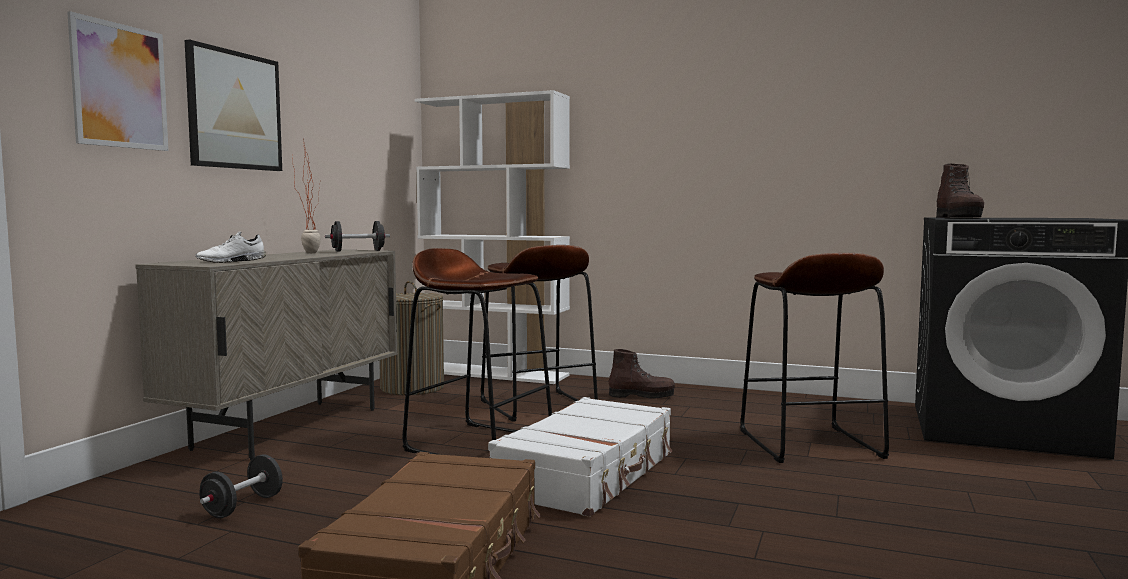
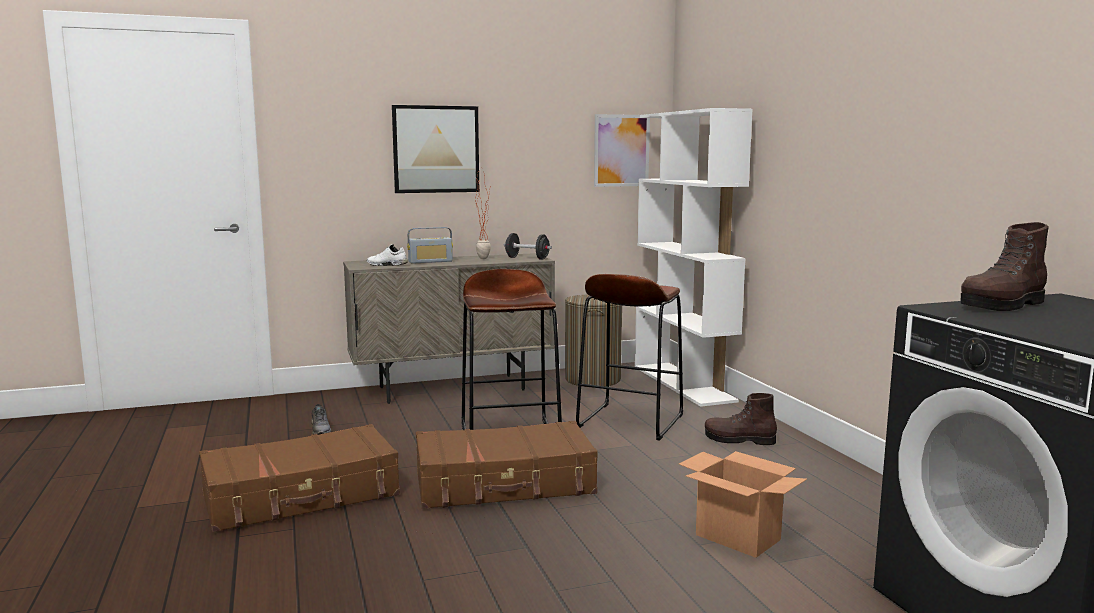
camera: 50 degrees right, 5 degrees up
picture [67,11,169,151] -> picture moved to [594,114,650,187]
black dumbbell [199,454,283,518] -> grey shoe [311,404,331,435]
white suitcase [488,397,672,517] -> brown suitcase [416,421,598,509]
brown boot [609,349,675,399] -> brown boot turned 135 degrees clockwise [705,393,777,445]
brown stool [740,253,889,463] -> cardboard box [679,451,807,558]
none -> radio [407,227,453,264]

